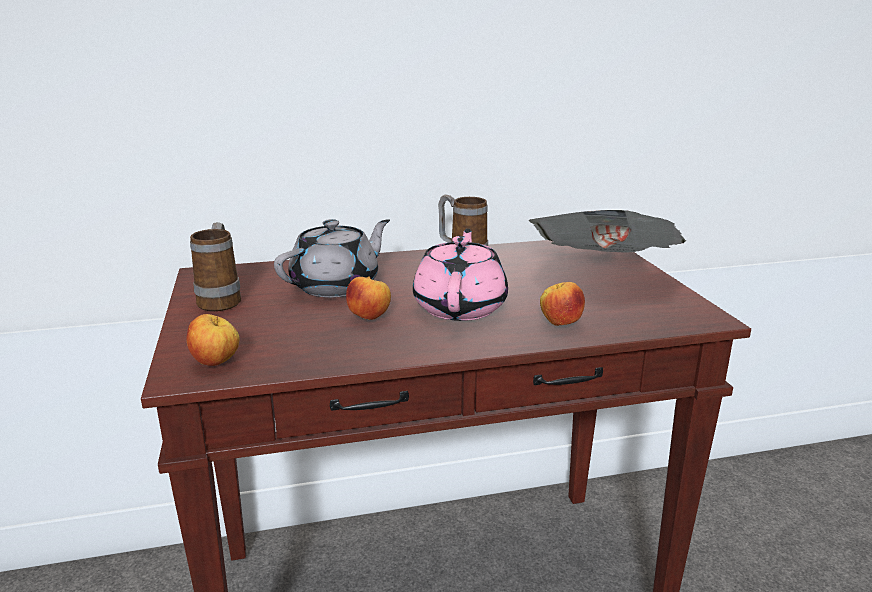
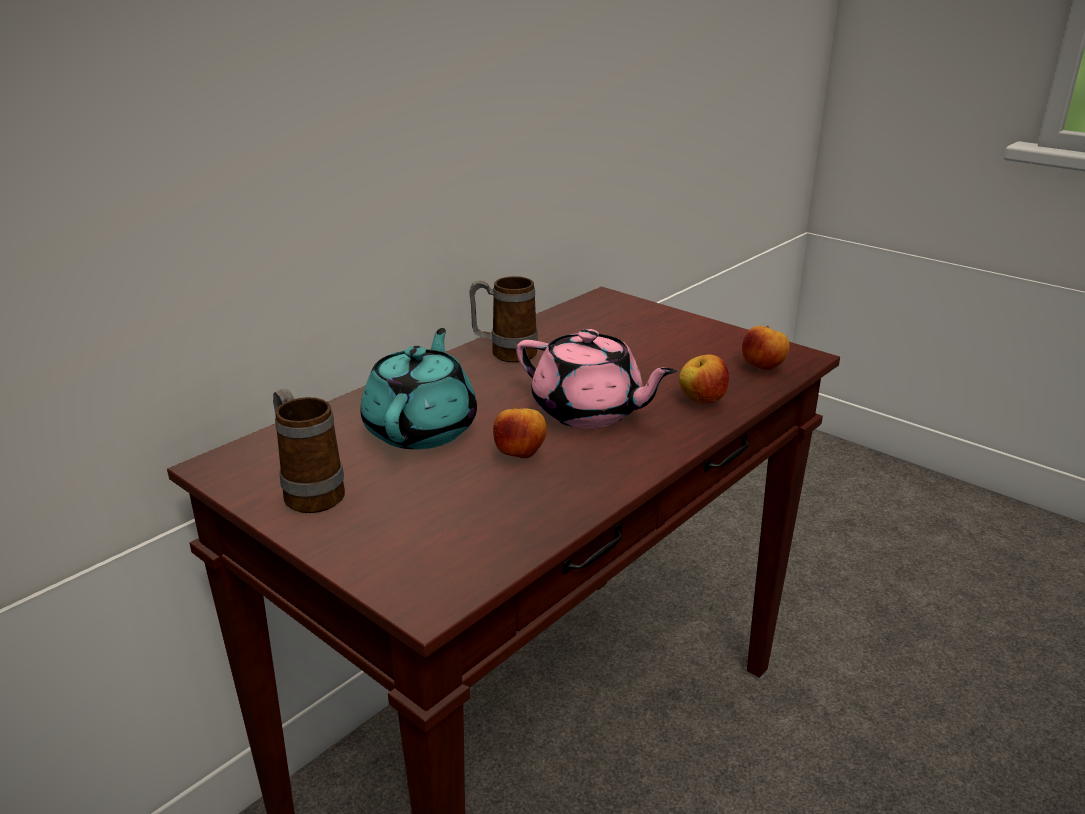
camera: 35 degrees left, 5 degrees up
apple [187,314,239,366] -> apple moved to [742,326,790,371]
grey teapot [274,219,390,298] -> turquoise teapot [360,328,477,449]
pink teapot [413,229,508,321] -> pink teapot turned 150 degrees clockwise [516,329,677,428]
newspaper [529,210,686,253] -> none

